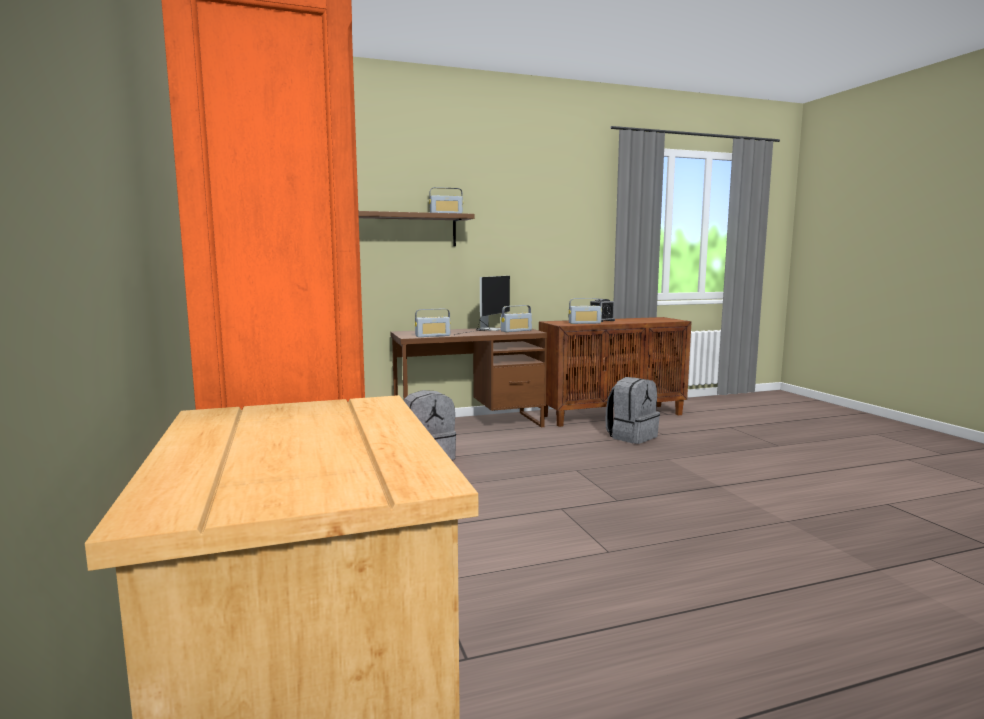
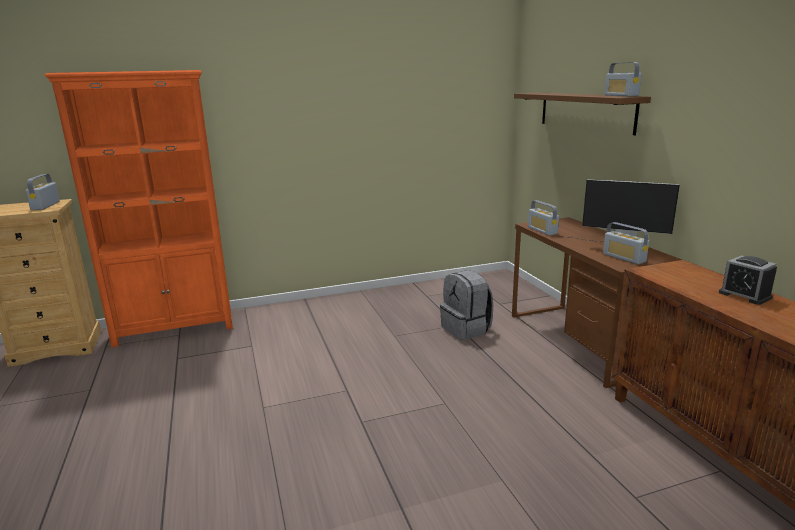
camera: 90 degrees right, 10 degrees up
radio [569,298,602,324] -> radio moved to [26,174,60,210]
grey backpack [605,377,660,444] -> none

